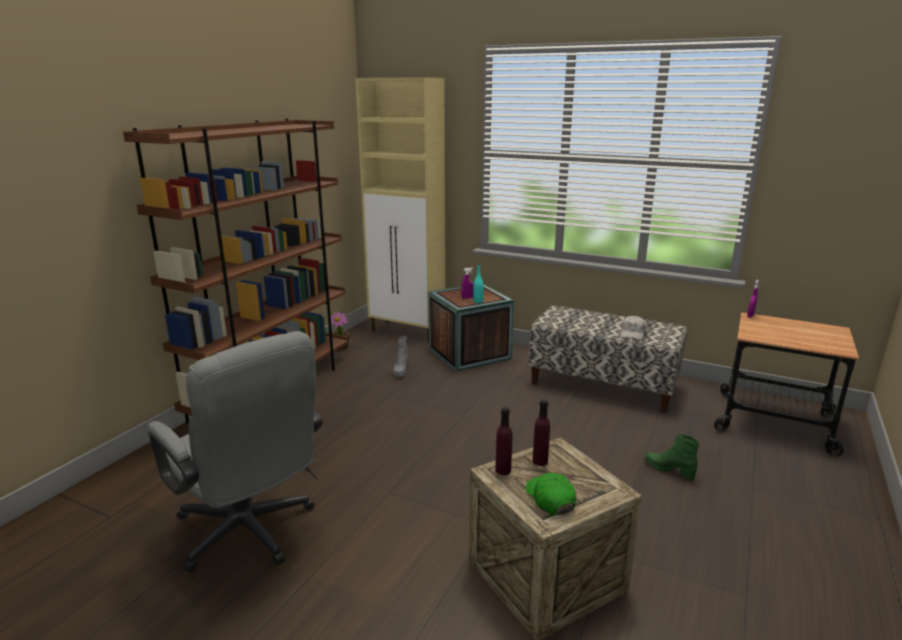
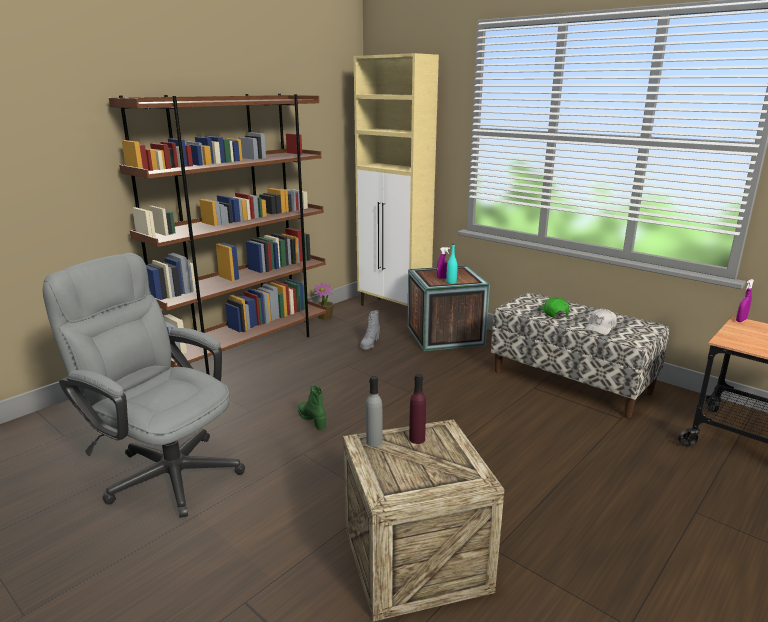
camera: 15 degrees right, 0 degrees up
grey office chair [148,331,323,573] -> grey office chair turned 150 degrees clockwise [43,253,245,518]
purple bottle [495,407,512,475] -> grey bottle [366,376,382,447]
green cap [525,473,576,516] -> green cap moved to [540,297,569,318]
green boot [644,433,700,481] -> green boot moved to [298,385,326,431]

